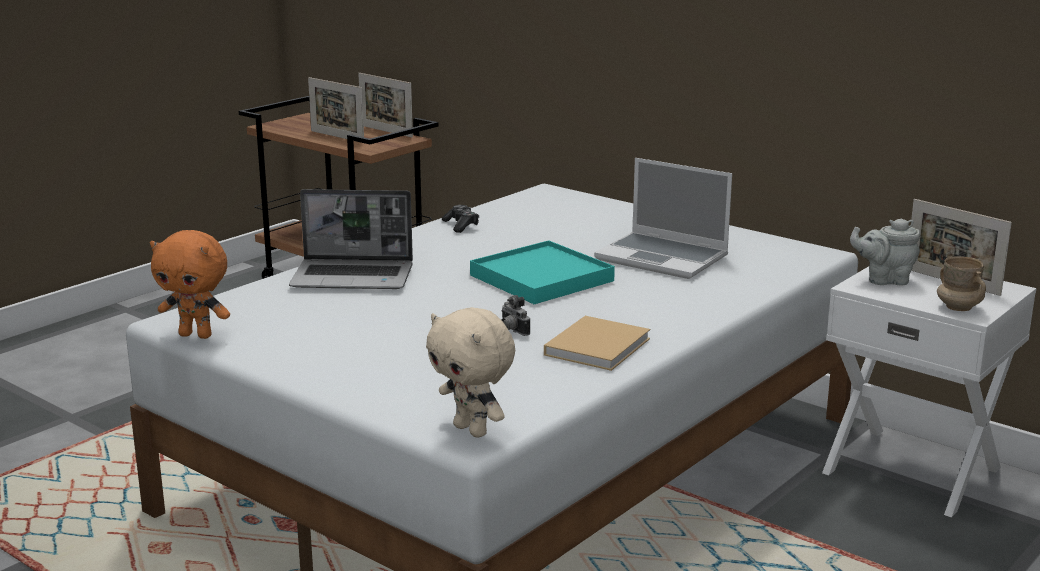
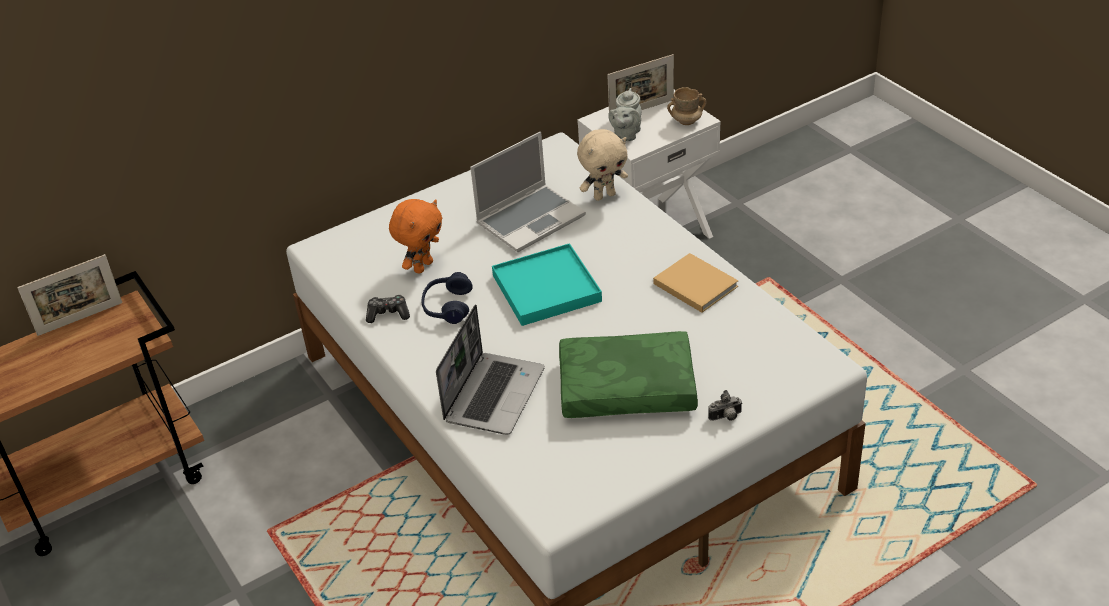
camera: 70 degrees left, 20 degrees up
orange plush toy [150,230,230,339] -> orange plush toy moved to [389,199,443,274]
picture frame [308,77,364,139] -> none
beige plush toy [426,307,515,438] -> beige plush toy moved to [577,129,628,201]
camera [502,295,530,336] -> camera moved to [708,390,743,421]
none -> blue headphones [421,272,473,324]
none -> green pillow [559,331,698,418]

